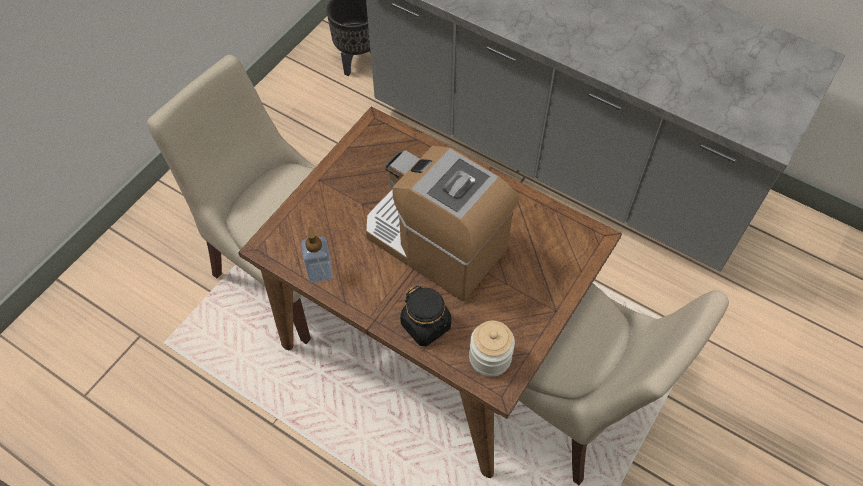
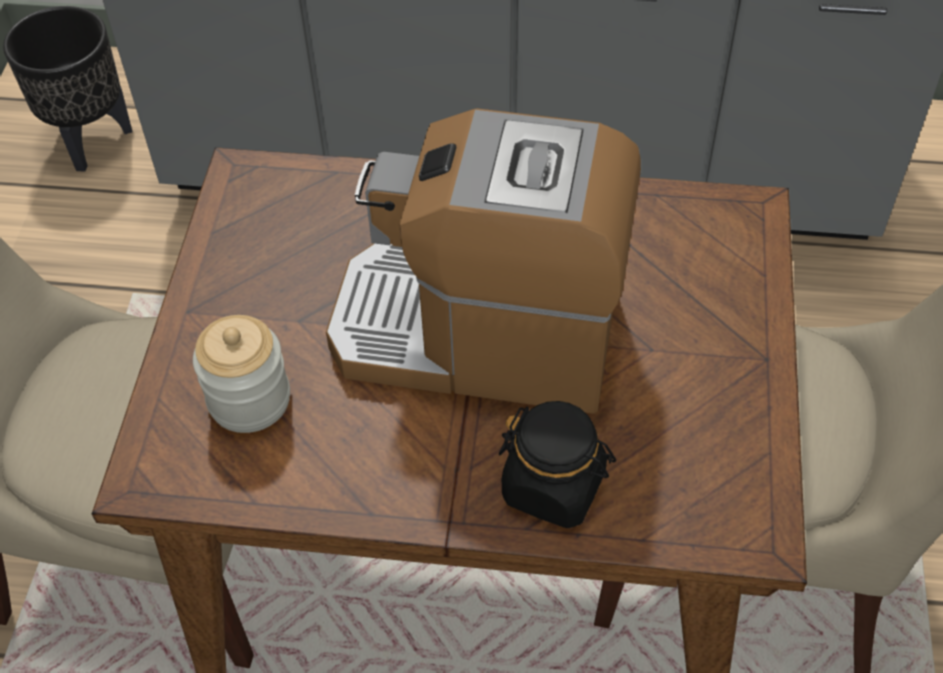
camera: 25 degrees left, 5 degrees down
soap dispenser [301,227,333,283] -> none
jar [469,321,515,377] -> jar moved to [193,315,290,433]

